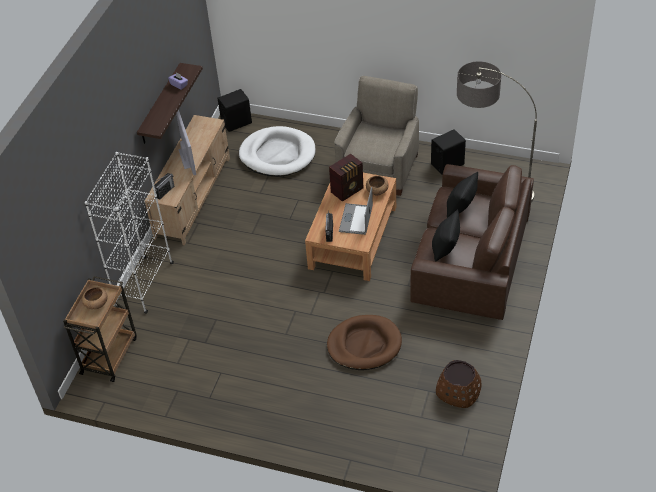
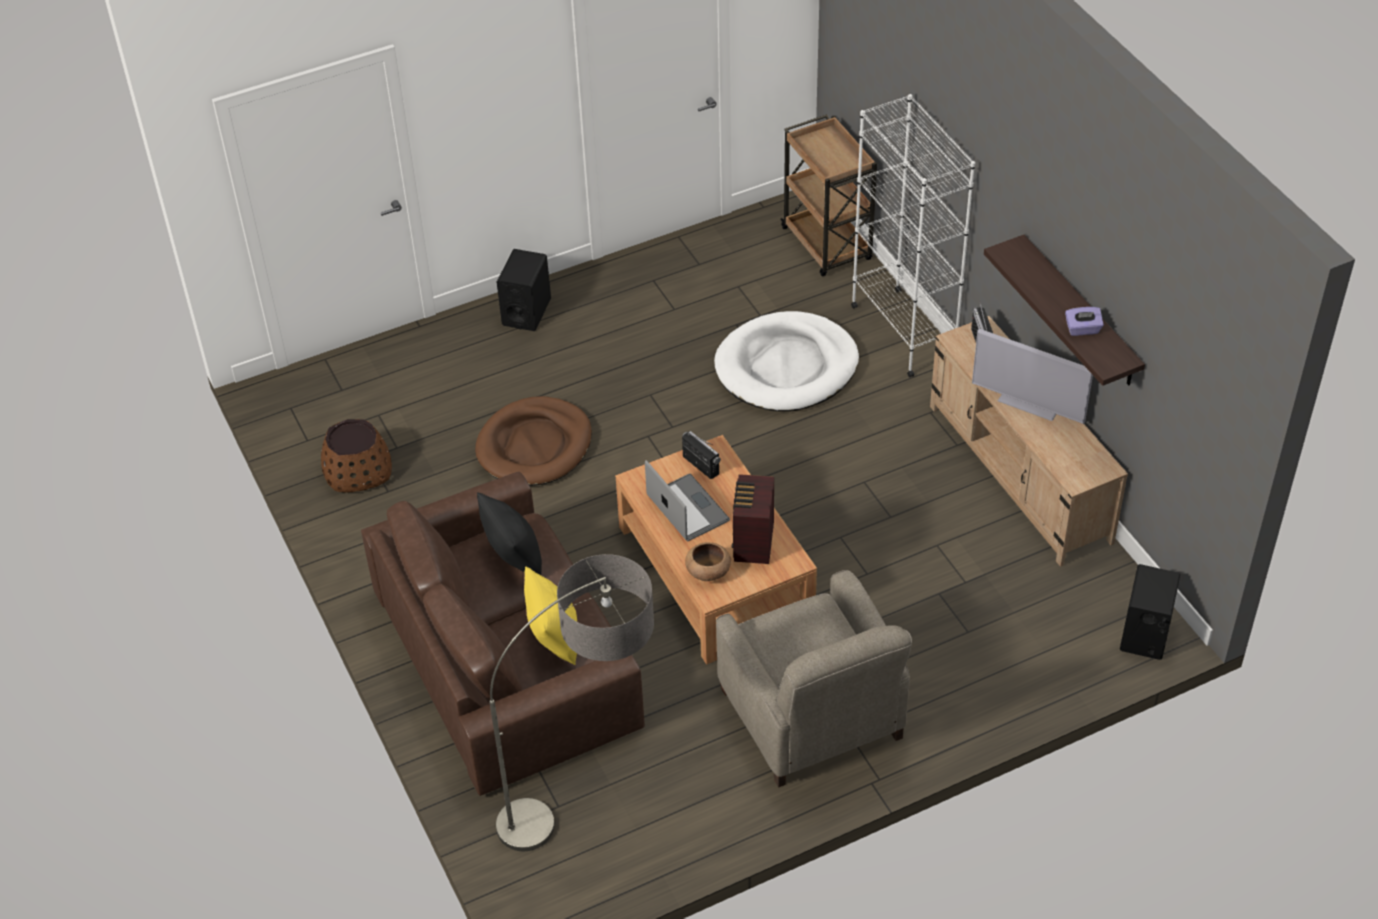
camera: 135 degrees right, 0 degrees up
brown bowl [82,287,108,309] -> none
white dog bed [239,126,316,177] -> white dog bed moved to [714,311,859,411]
black speaker [431,129,466,175] -> black speaker moved to [497,249,551,331]
black pillow [447,171,478,218] -> yellow pillow [524,566,577,665]

